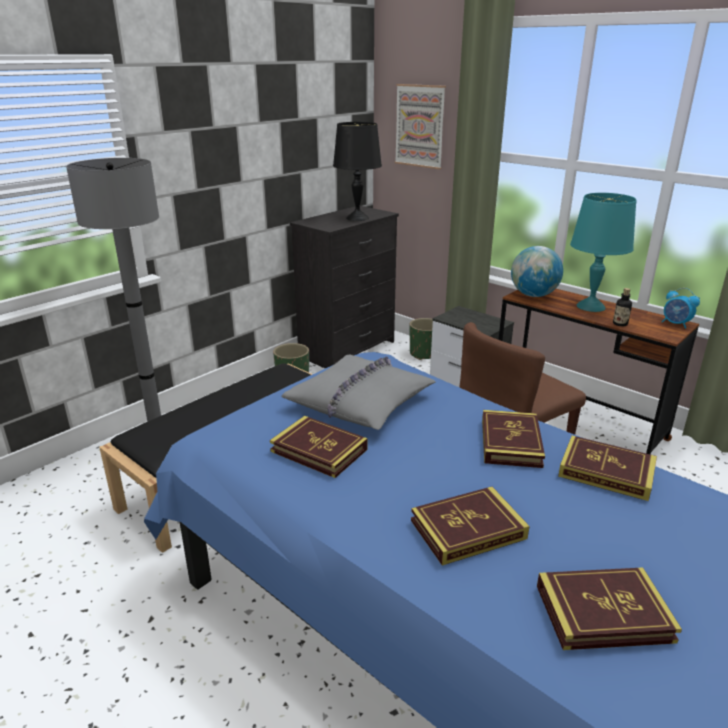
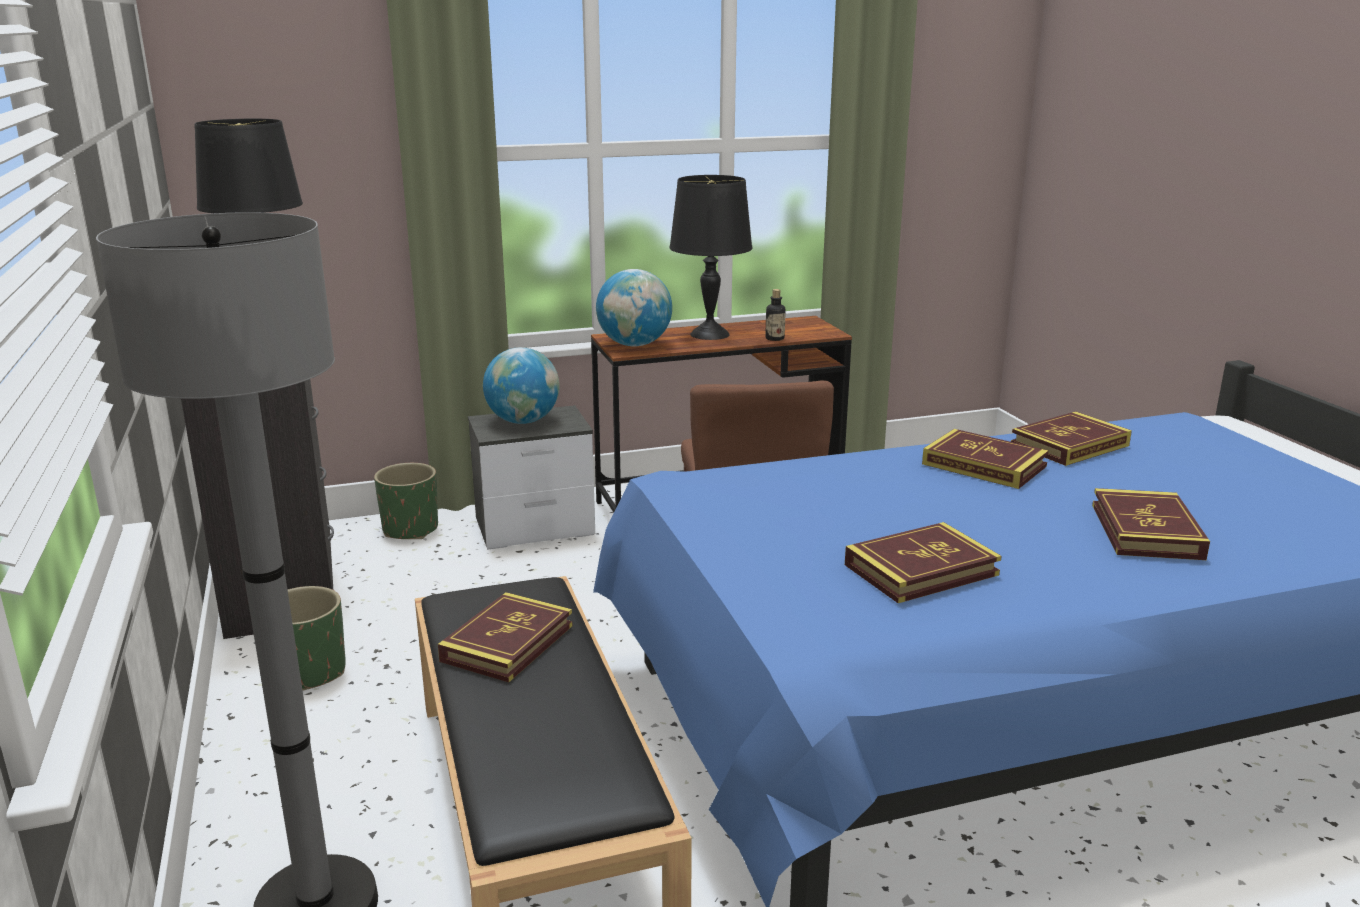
camera: 60 degrees left, 5 degrees down
grey pillow [281,355,436,430] -> none
picture [395,84,446,169] -> none
book [537,567,682,650] -> book moved to [438,592,572,682]
turquoise table lamp [570,193,636,312] -> black table lamp [669,175,752,340]
alarm clock [662,288,700,329] -> none
none -> globe [483,347,560,424]

